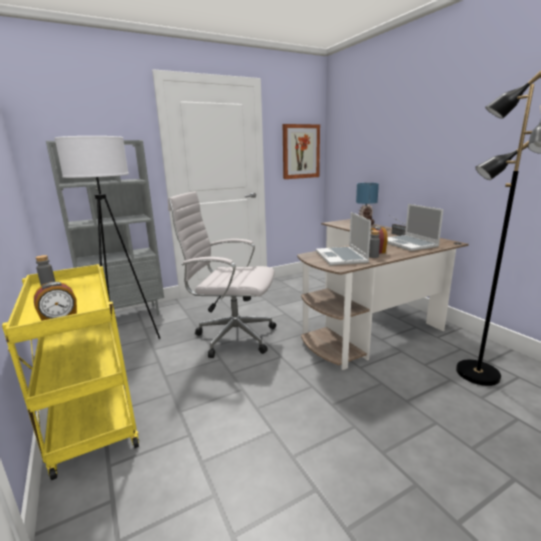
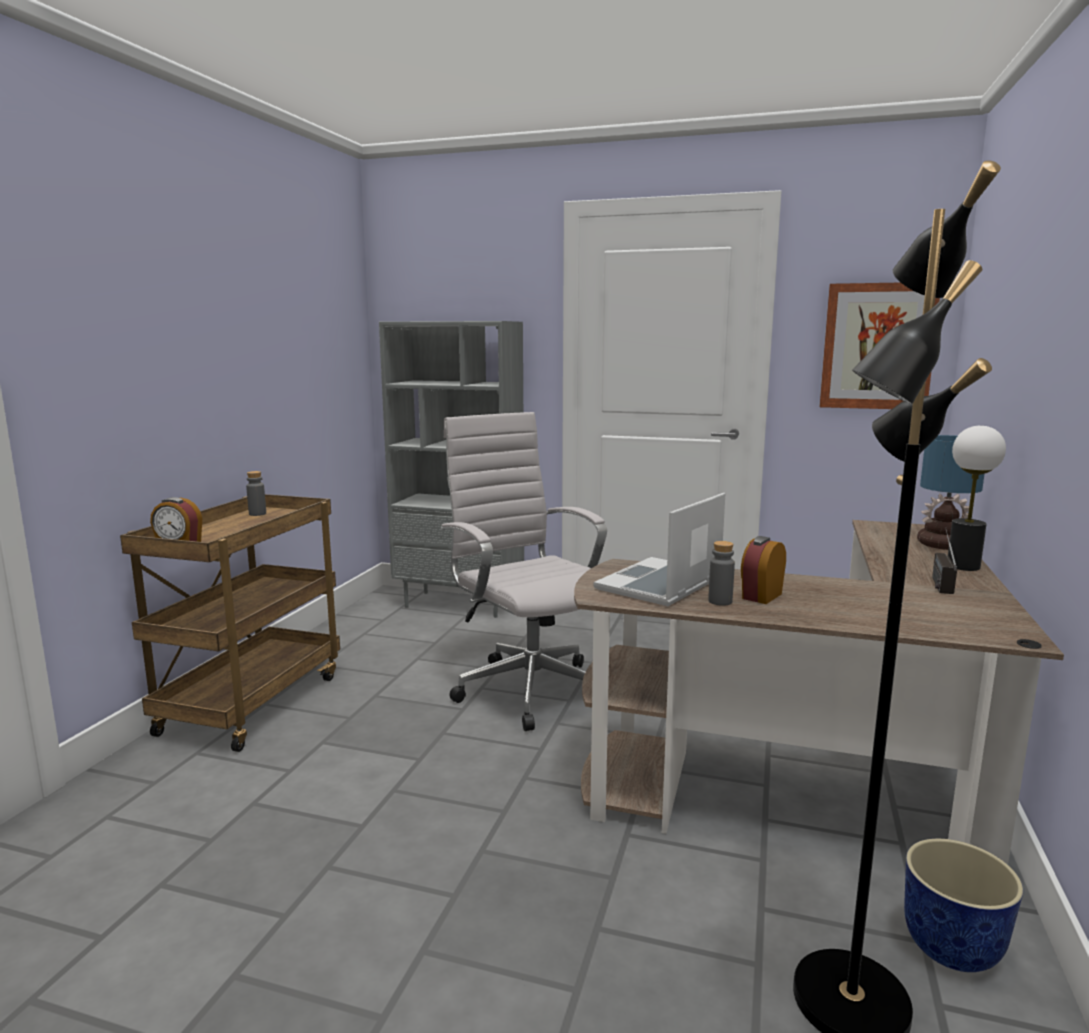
camera: 45 degrees right, 5 degrees down
yellow cart [2,264,139,480] -> brown cart [120,494,340,752]
white floor lamp [54,136,160,339] -> none
laptop [387,204,444,251] -> none
none -> planter [904,839,1023,972]
none -> table lamp [948,425,1006,571]

